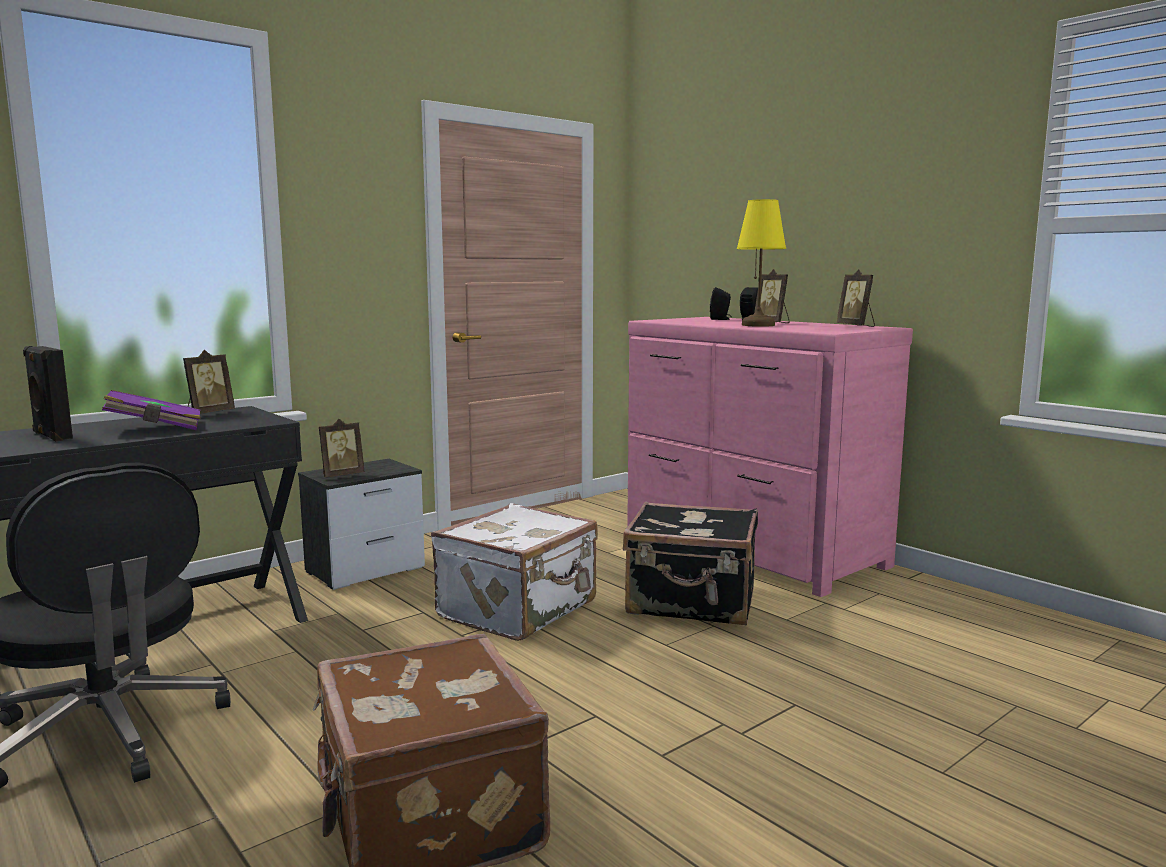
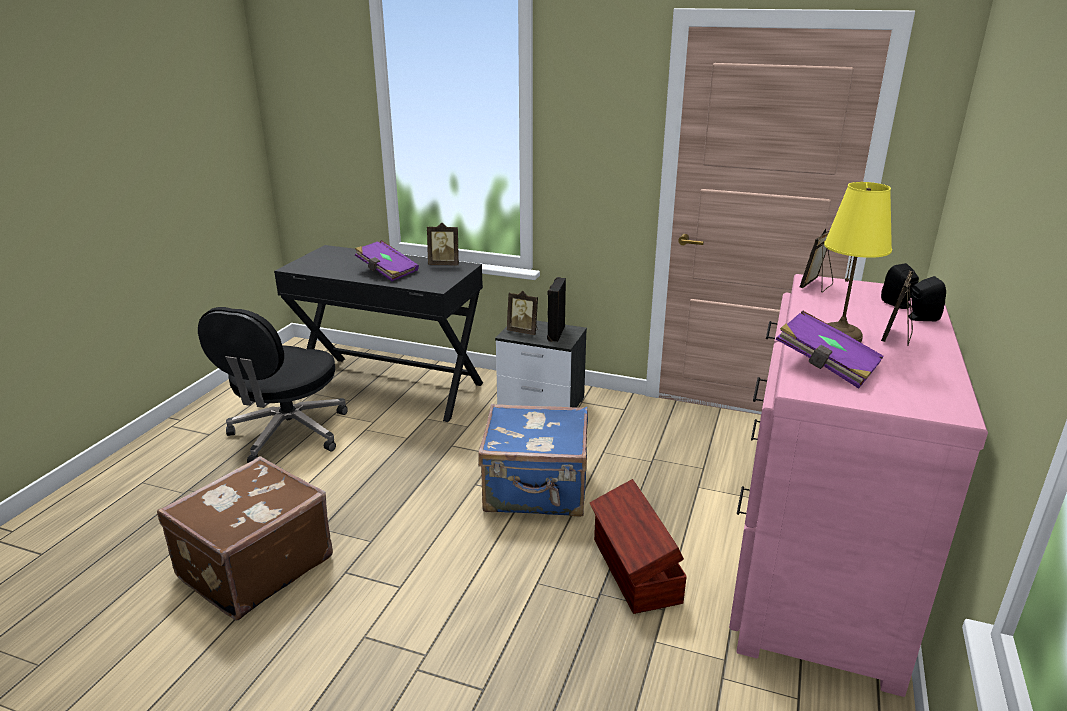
camera: 60 degrees right, 15 degrees up
black speaker [23,346,73,441] -> black speaker moved to [547,277,566,342]
white suitcase [431,503,598,641] -> blue suitcase [478,404,588,517]
black suitcase [623,502,758,626] -> brown storage box [590,479,687,614]
picture frame [836,269,875,327] -> picture frame moved to [800,228,833,293]
none -> purple book [776,311,884,389]

